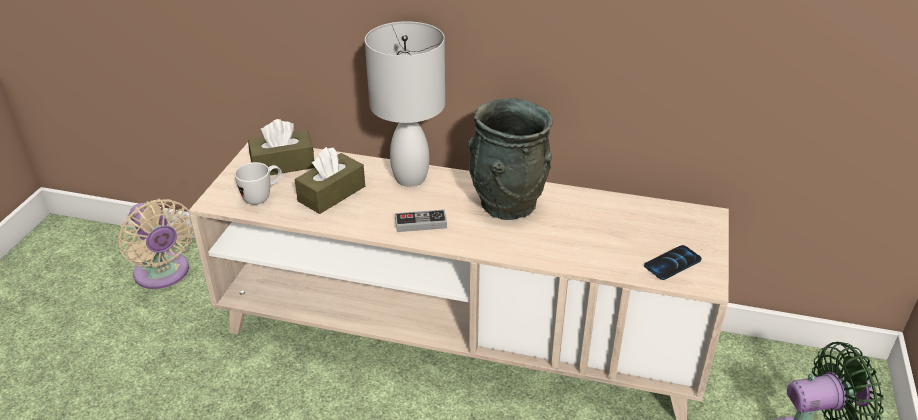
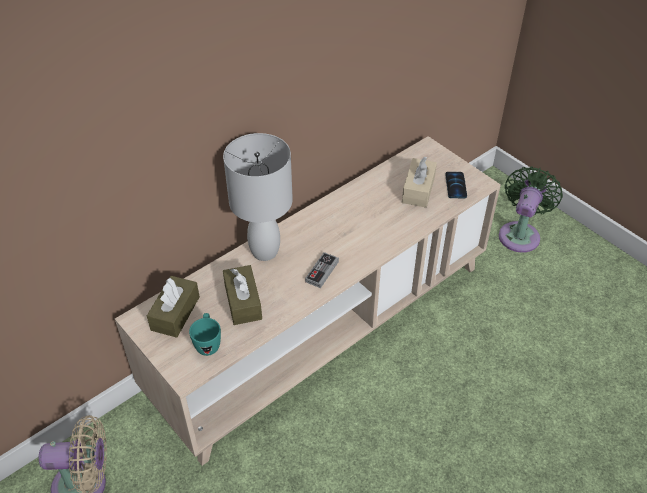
camera: 55 degrees left, 10 degrees up
white mug [234,162,282,205] -> turquoise mug [189,313,221,356]
grey vase [468,98,553,220] -> none
none -> beige tissue box [402,156,437,208]

